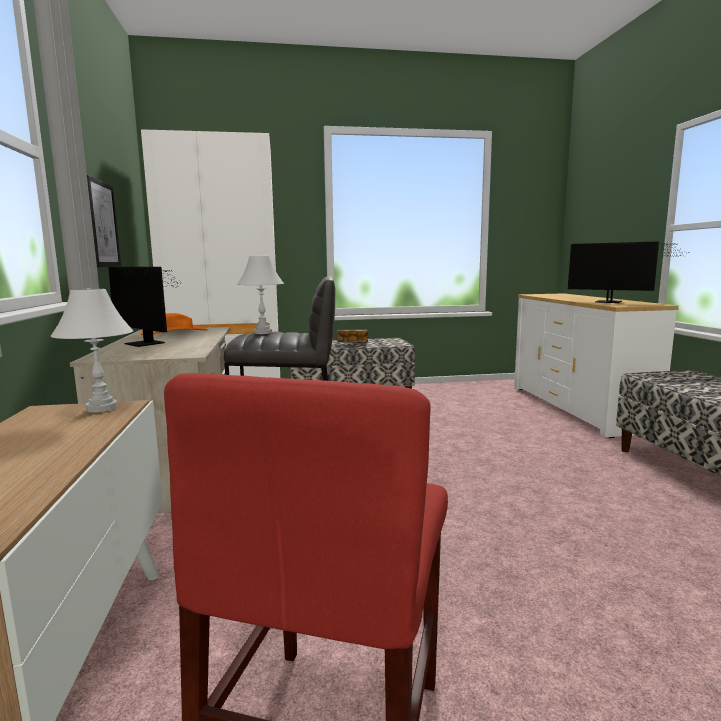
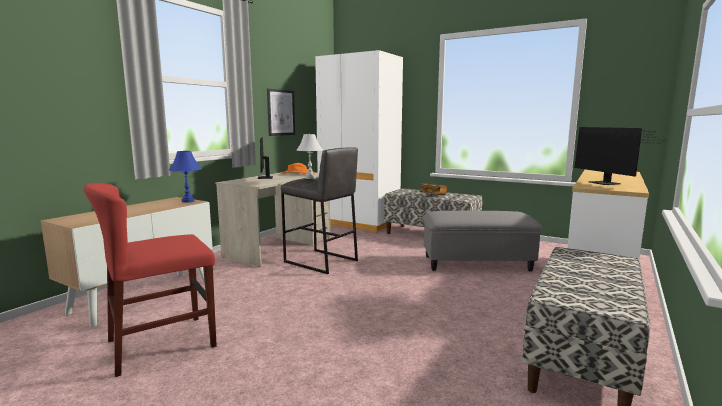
camera: 40 degrees right, 0 degrees up
white table lamp [50,288,133,413] -> blue table lamp [169,151,202,203]
none -> grey ottoman [422,211,543,271]

